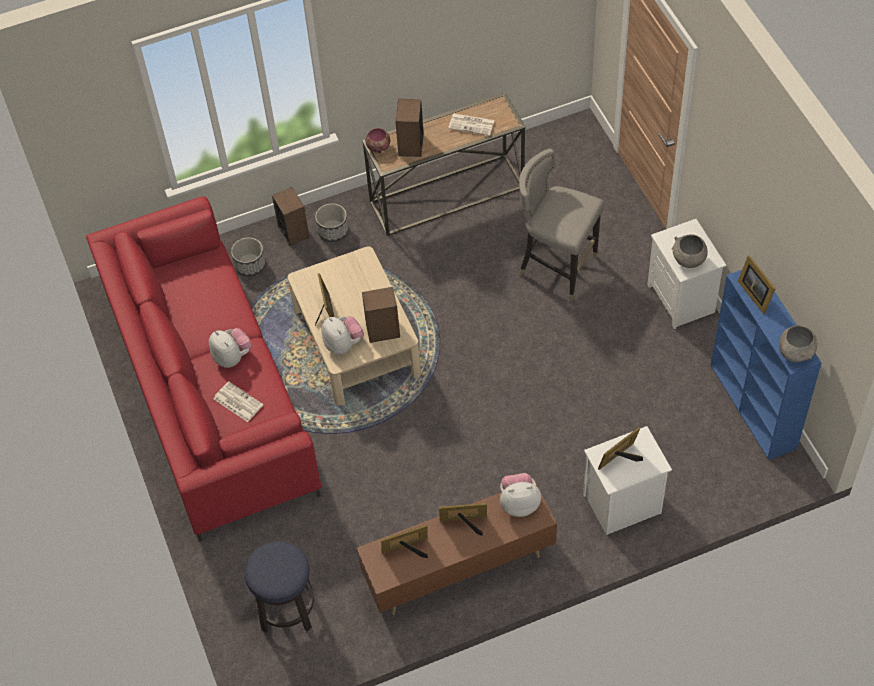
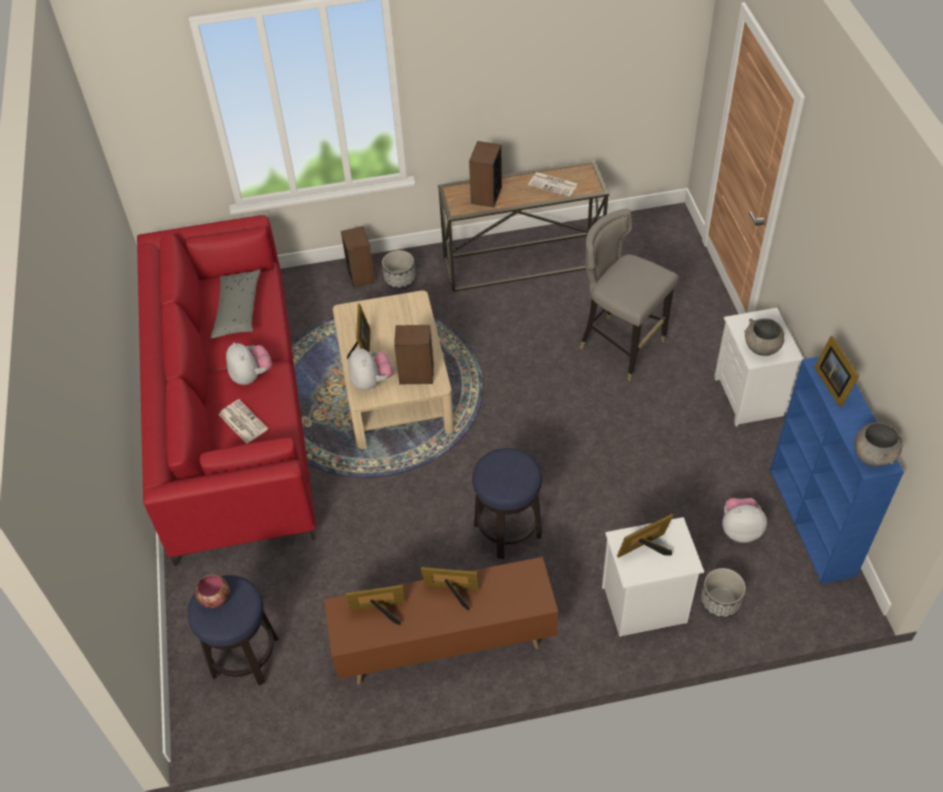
camera: 10 degrees right, 5 degrees down
planter [231,237,266,277] -> planter moved to [701,568,746,619]
bowl [365,128,390,153] -> bowl moved to [195,575,230,608]
plush toy [500,473,541,517] -> plush toy moved to [722,498,767,543]
none -> grey pillow [210,269,261,338]
none -> stool [472,448,542,559]

